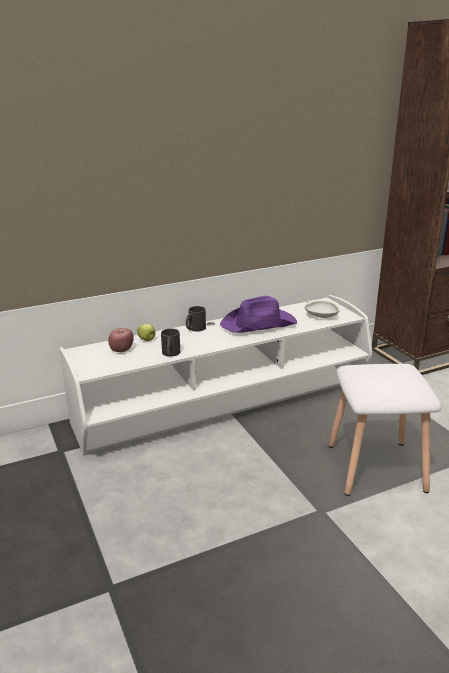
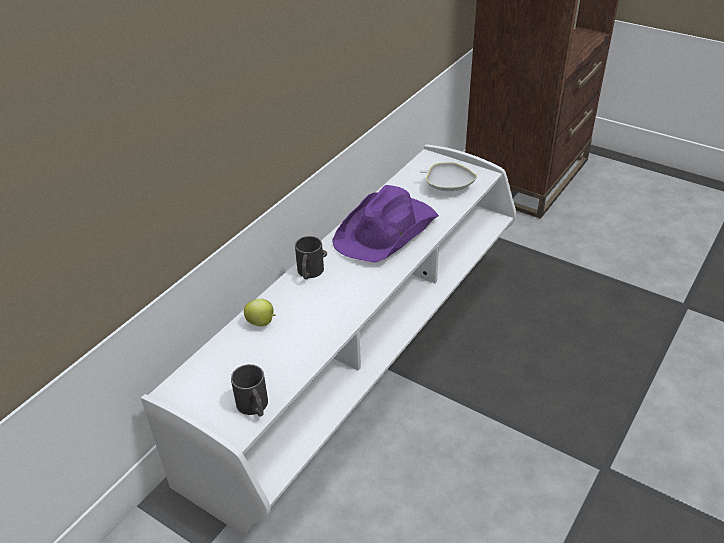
camera: 30 degrees left, 15 degrees up
apple [108,328,134,352] -> none
black mug [161,328,180,357] -> black mug moved to [231,364,268,416]
white stool [328,364,442,496] -> none

